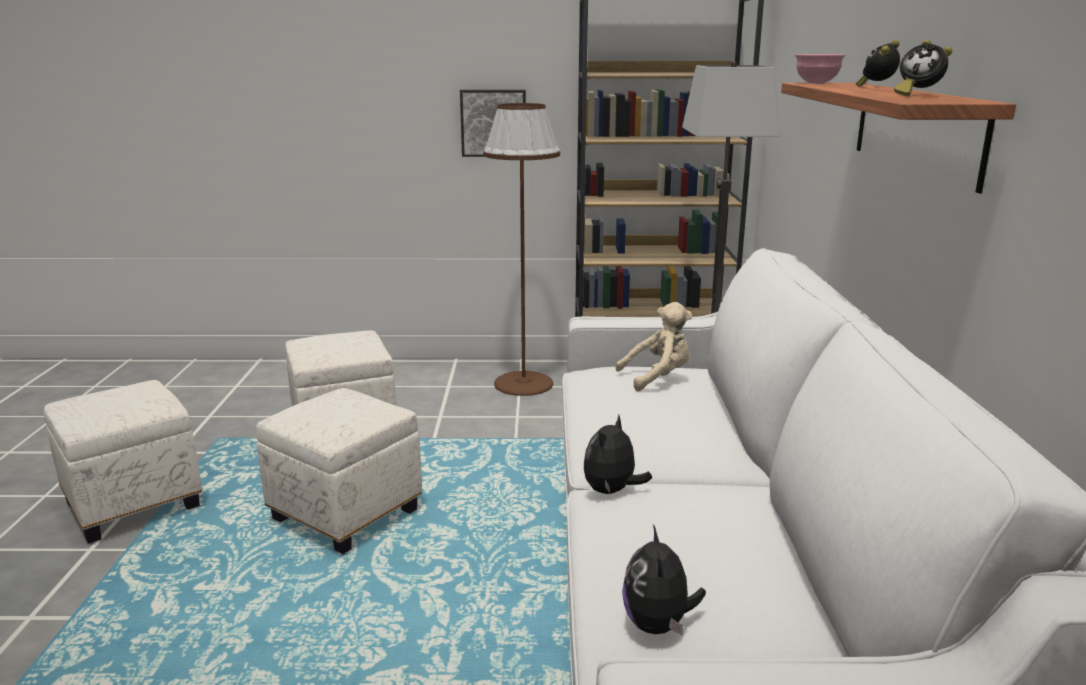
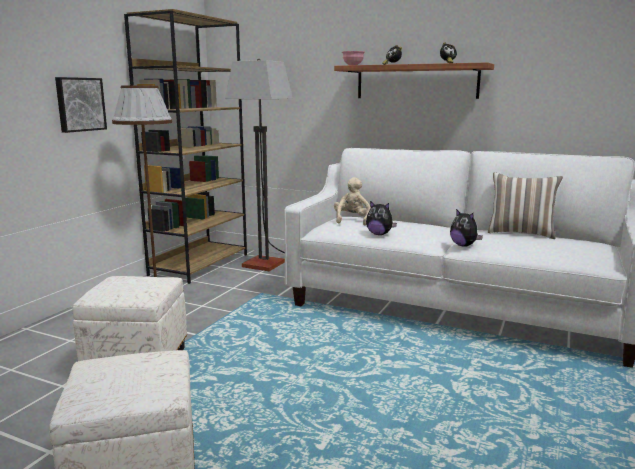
camera: 65 degrees left, 5 degrees down
white ottoman [256,388,422,554] -> none
plush toy [622,525,706,636] -> plush toy moved to [366,201,397,235]
none -> pillow [488,172,563,239]

